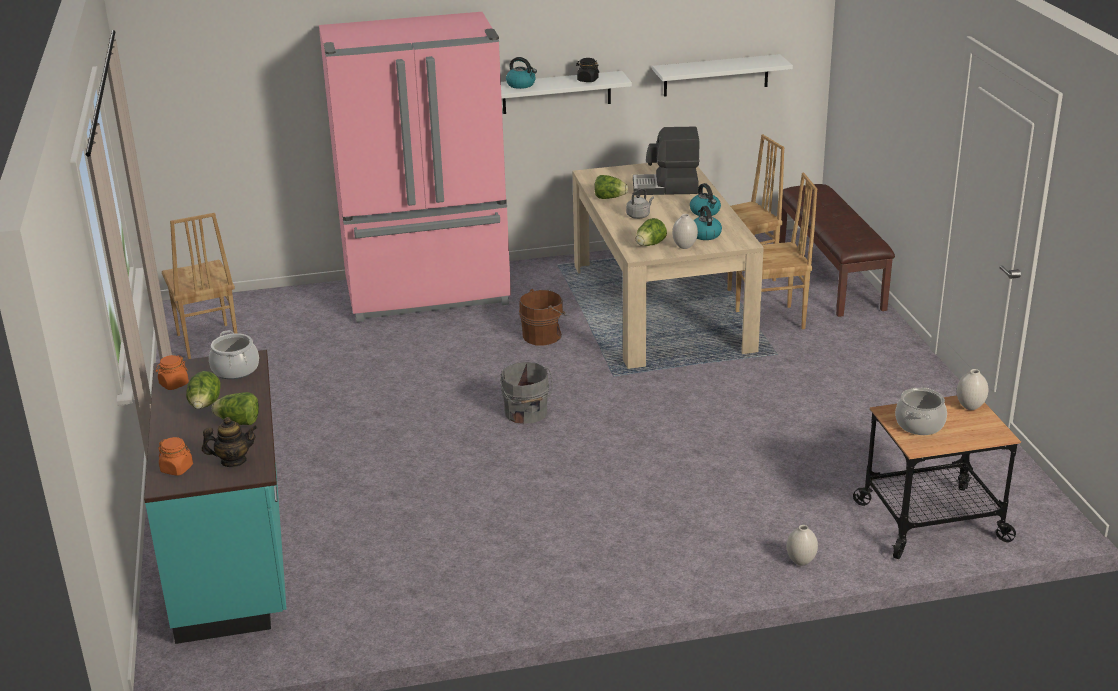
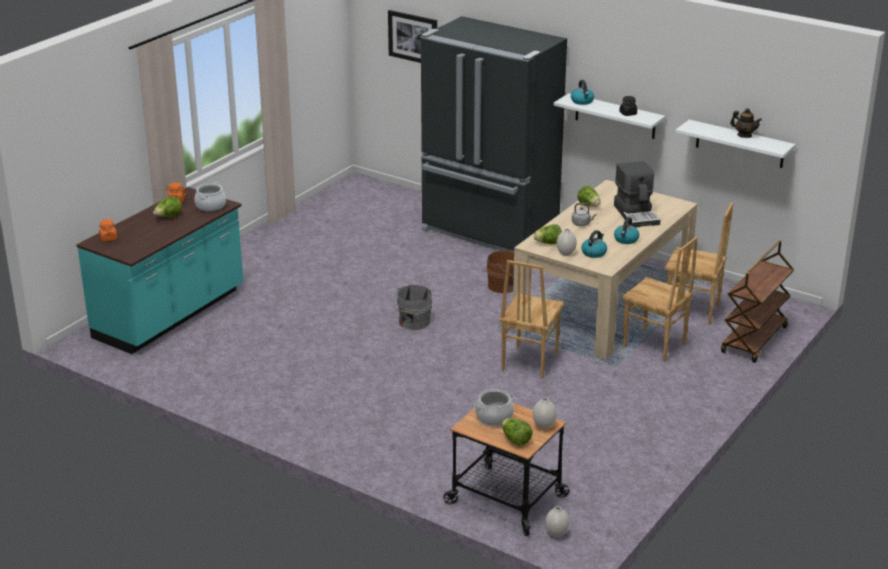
camera: 45 degrees right, 0 degrees up
brown chair [162,213,237,359] -> brown chair moved to [499,260,564,379]
teapot [202,417,257,467] -> teapot moved to [730,108,762,138]
lettuce [212,392,259,425] -> lettuce moved to [502,418,532,446]
pink fridge [319,12,511,322] -> black fridge [420,16,567,252]
coffee machine [633,127,700,195] -> coffee machine turned 150 degrees counterclockwise [614,161,660,228]
brown bench [779,184,895,317] -> brown cart [721,240,794,363]
white vase [787,525,818,565] -> white vase moved to [545,506,569,538]
none -> picture [388,10,437,63]

